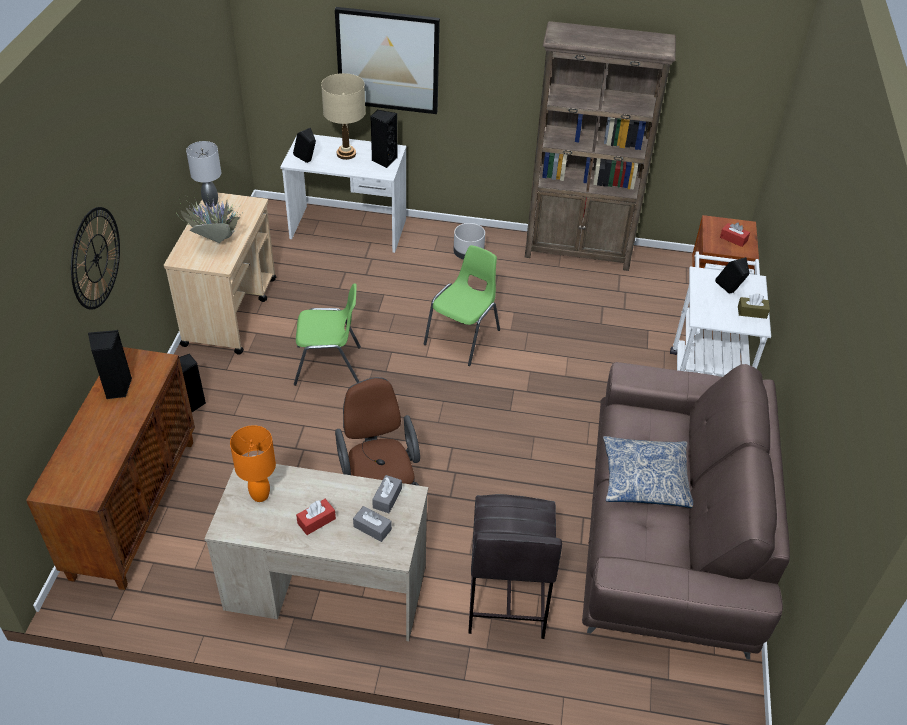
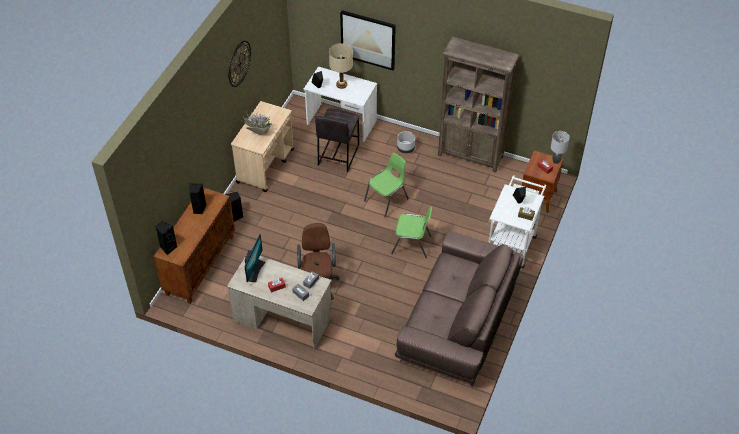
camera: 15 degrees right, 5 degrees up
wall clock [71,207,120,310] -> wall clock moved to [229,41,251,87]
grey table lamp [186,141,221,207] -> grey table lamp moved to [551,131,570,164]
orange table lamp [230,425,276,502] -> monitor [245,234,265,283]
green chair [294,283,361,386] -> green chair moved to [391,207,432,258]
black speaker [370,110,397,168] -> black speaker moved to [155,221,177,255]
grey stool [468,494,562,639] -> grey stool moved to [315,108,359,172]
pillow [603,436,693,508] -> none

